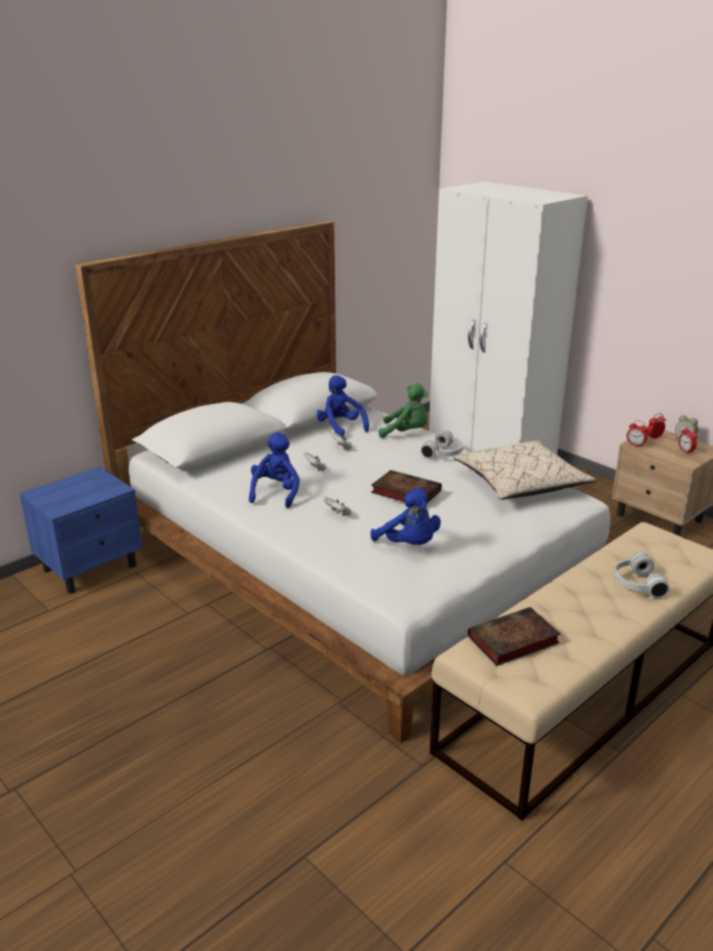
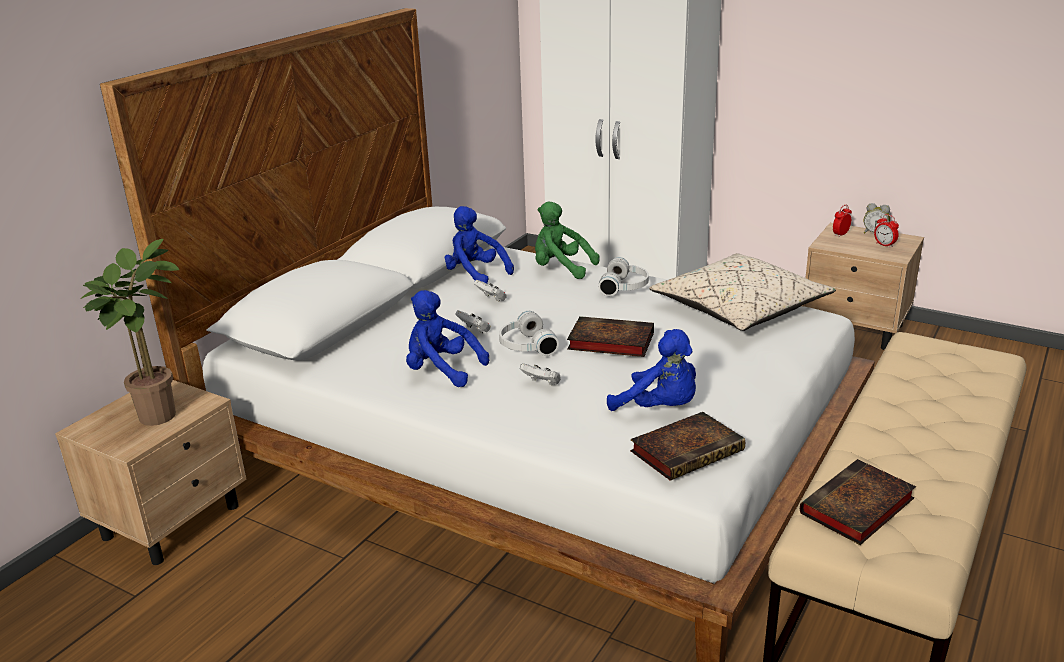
camera: 15 degrees left, 0 degrees up
blue nightstand [19,467,143,594] -> beige nightstand [55,380,246,565]
blue plush toy [249,432,300,508] -> blue plush toy turned 60 degrees counterclockwise [406,290,489,387]
green plush toy [379,383,428,438] -> green plush toy turned 150 degrees counterclockwise [535,202,599,279]
white headphones [614,552,670,598] -> white headphones moved to [499,311,559,356]
alarm clock [627,420,648,447] -> none
none -> potted plant [80,239,179,426]
none -> book [630,412,745,481]

